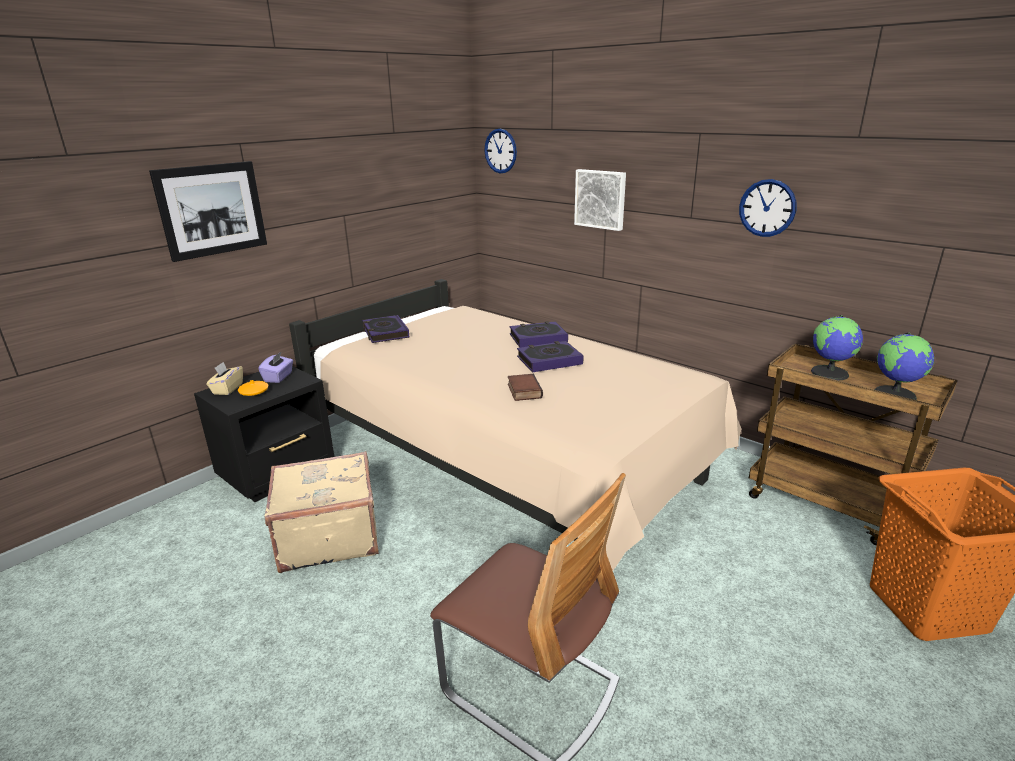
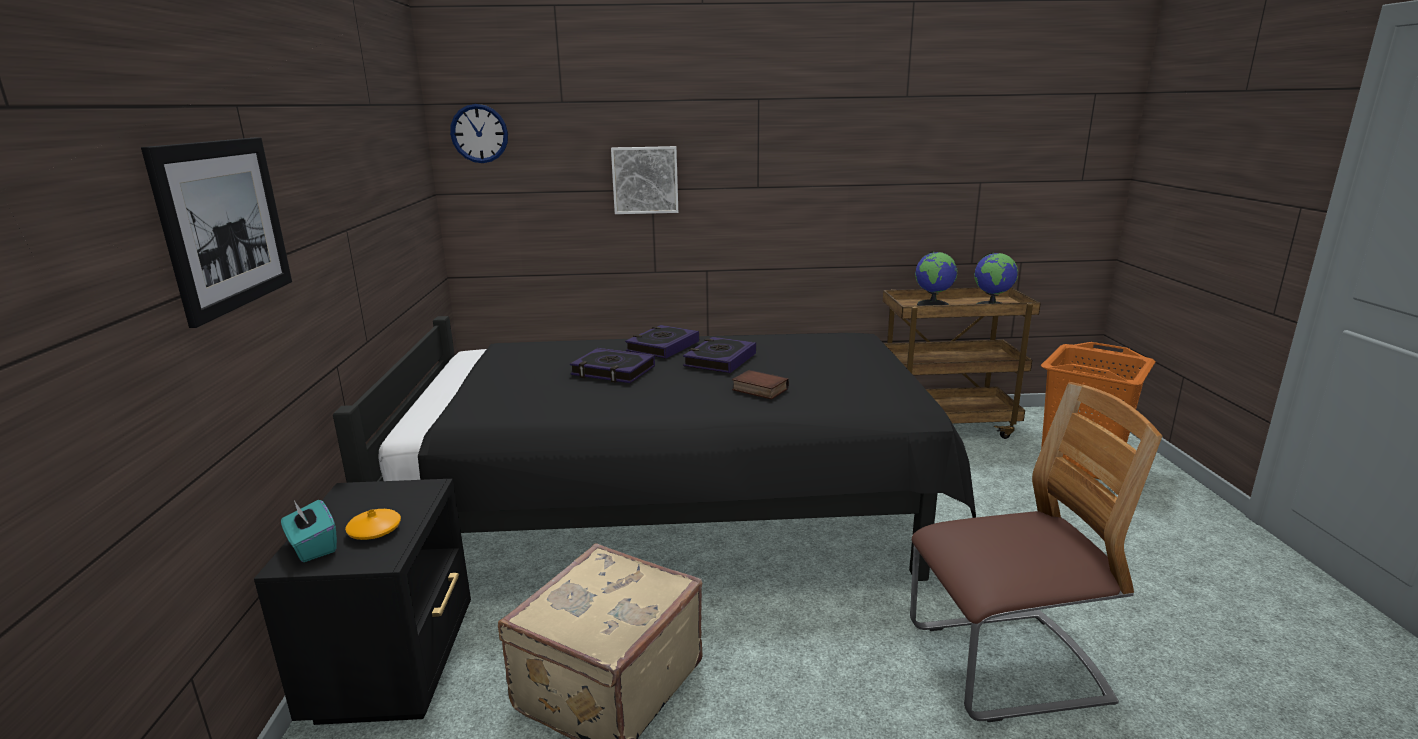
camera: 45 degrees left, 5 degrees down
beige tissue box [206,362,243,395] -> turquoise tissue box [281,500,337,562]
purple tissue box [258,351,293,383] -> none
beige bed [289,279,741,571] -> black bed [333,316,976,581]
book [362,315,409,343] -> book moved to [570,348,655,383]
wall clock [739,179,797,237] -> none

